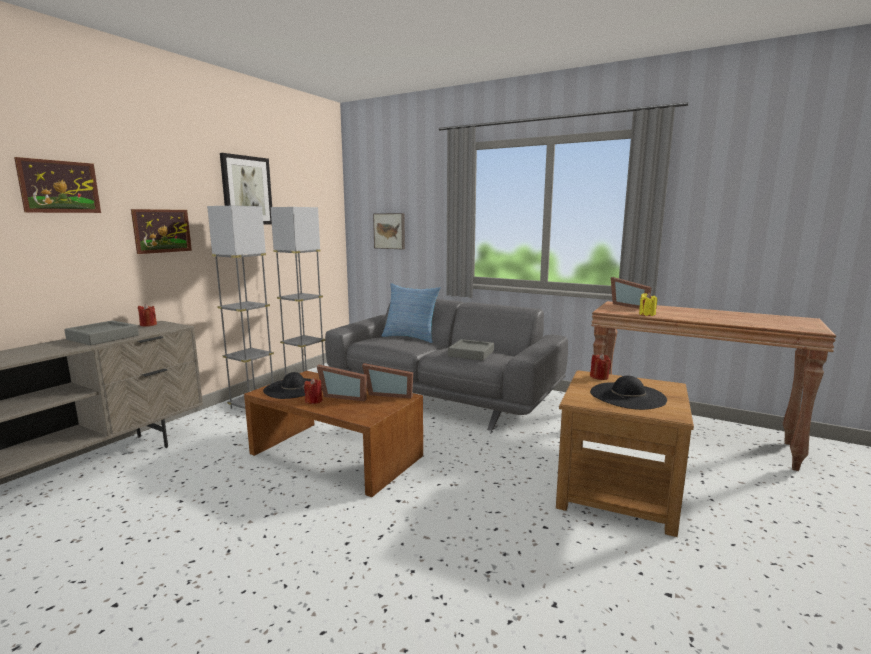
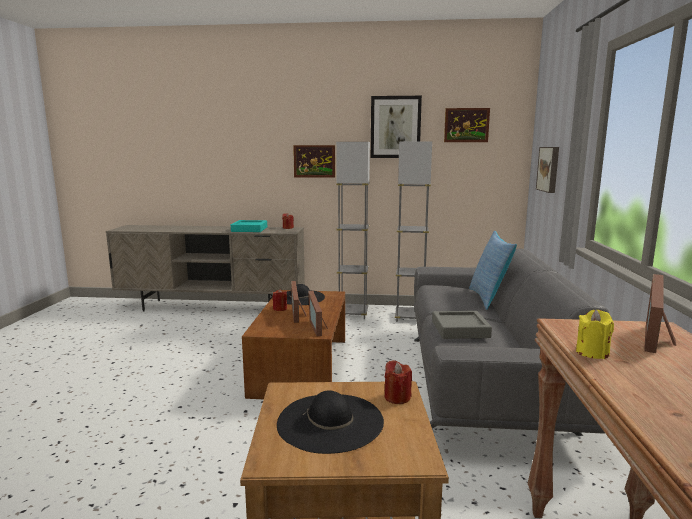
camera: 65 degrees right, 0 degrees up
picture [14,157,101,213] -> picture moved to [444,108,490,142]
grey tray [64,320,139,345] -> turquoise tray [231,220,267,232]

